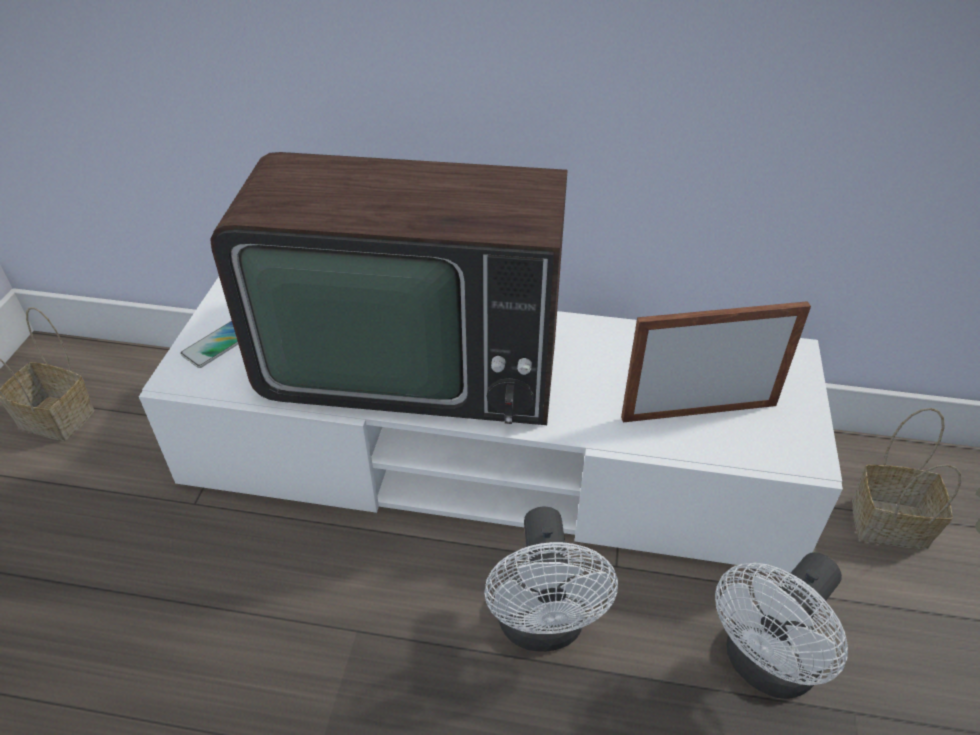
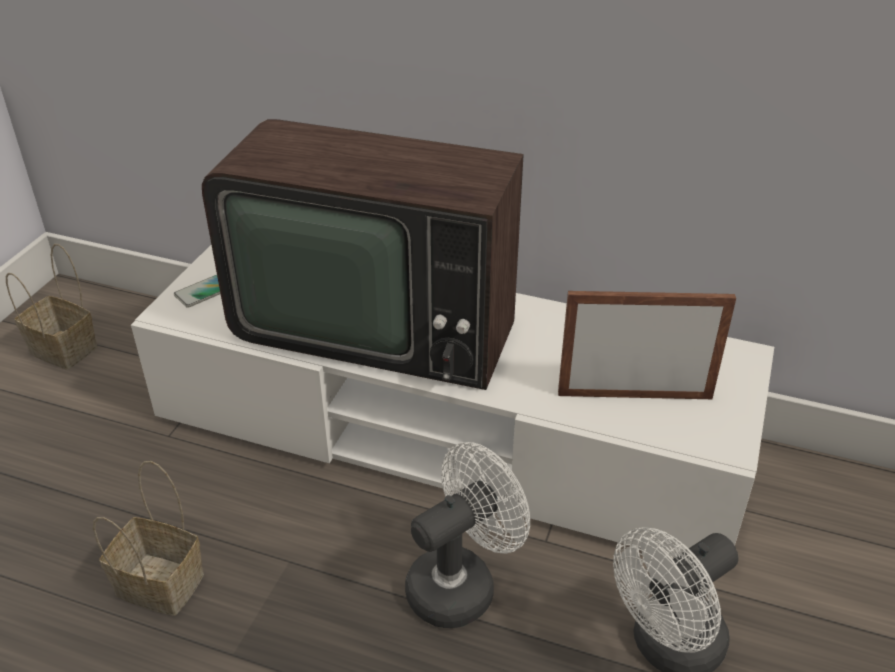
camera: 10 degrees right, 5 degrees down
white fan [484,506,618,652] -> white fan turned 135 degrees counterclockwise [405,442,530,628]
basket [852,408,962,549] -> basket moved to [93,461,204,616]

